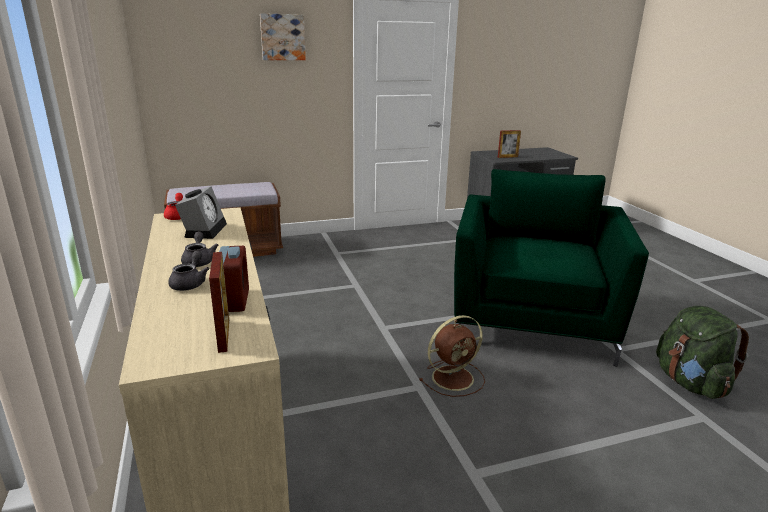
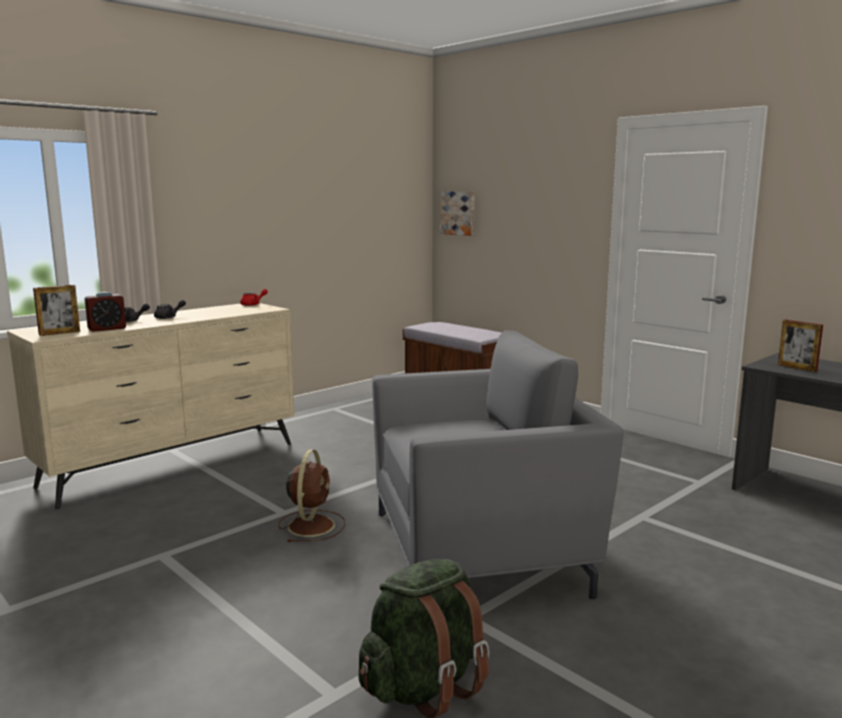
camera: 65 degrees right, 10 degrees down
alarm clock [175,186,227,239] -> none
picture [260,13,306,60] -> picture moved to [440,191,475,236]
brown fan [419,315,485,397] -> brown fan turned 120 degrees counterclockwise [278,449,345,542]
green armchair [454,169,649,367] -> grey armchair [372,330,624,599]

